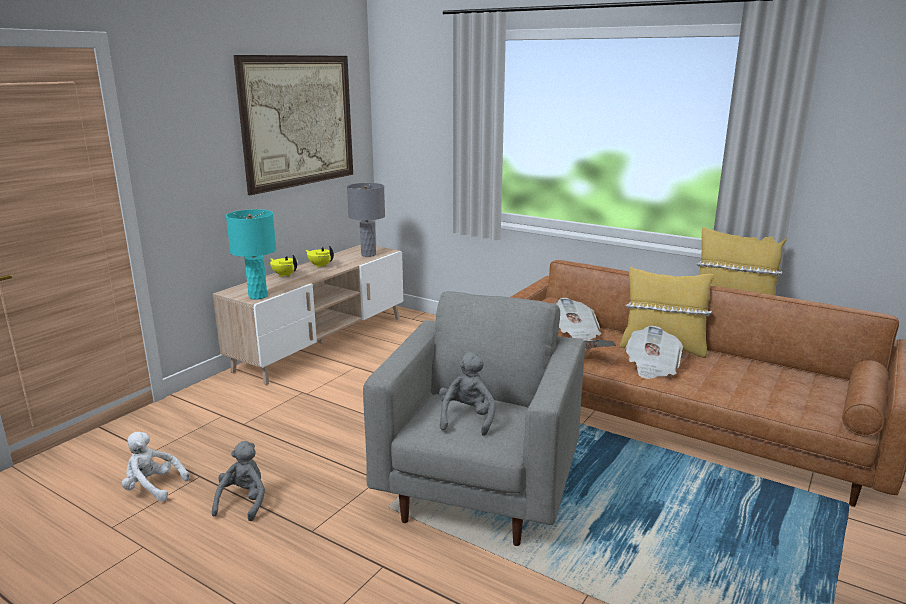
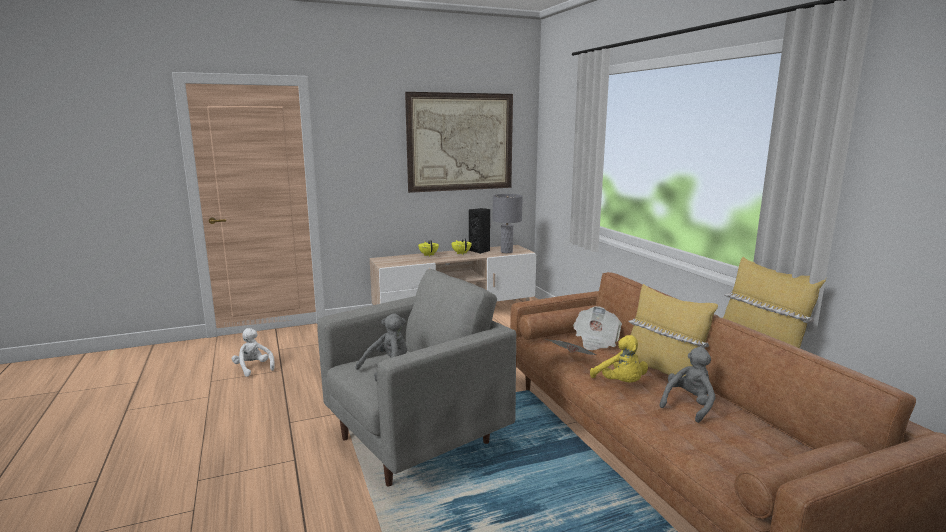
camera: 35 degrees right, 5 degrees down
grey plush toy [212,441,265,521] -> grey plush toy moved to [659,347,716,423]
turquoise table lamp [226,209,276,299] -> none
newspaper [625,326,683,379] -> yellow plush toy [590,335,648,383]
none -> black speaker [469,208,490,254]

